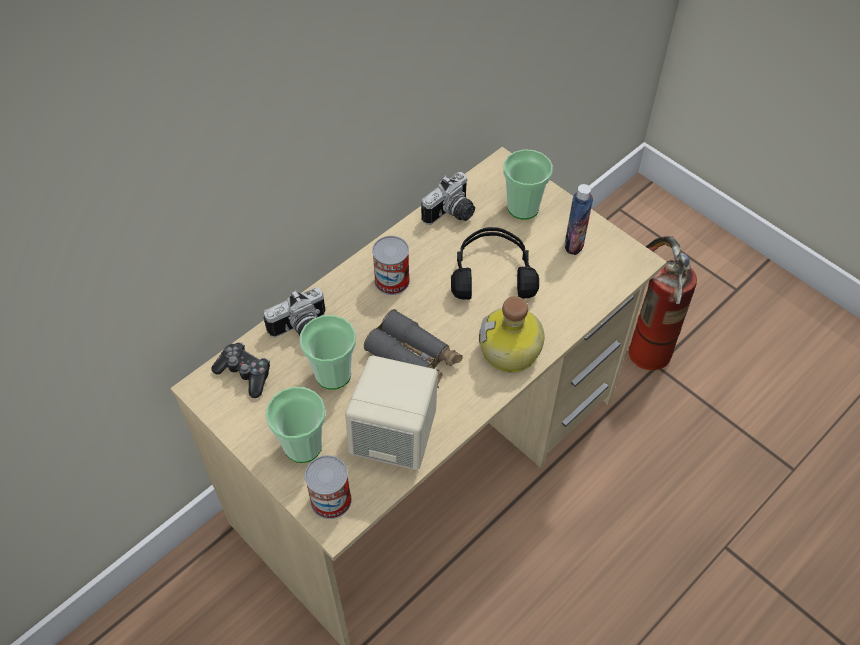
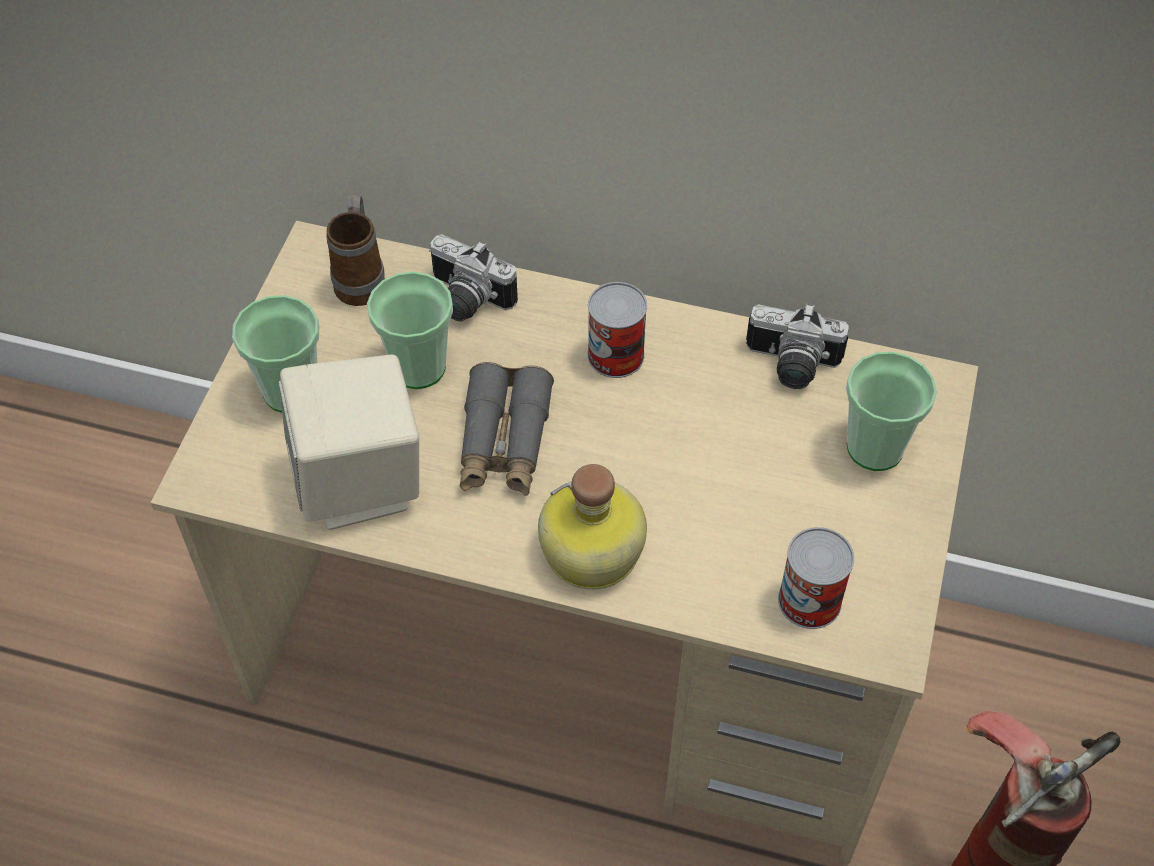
camera: 60 degrees right, 0 degrees up
game controller [212,342,270,398] -> mug [326,193,385,306]
can [305,455,352,519] -> can moved to [778,527,854,629]
black headphones [451,227,539,300] -> none
bottle [565,184,593,255] -> none

